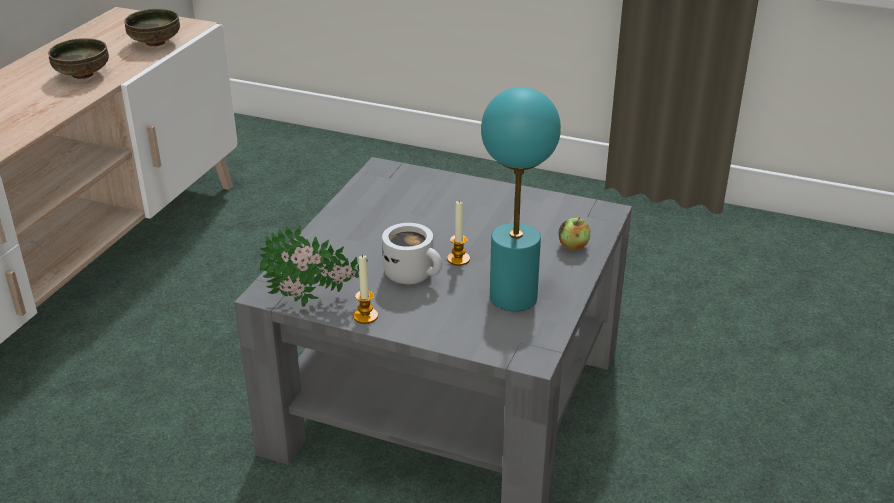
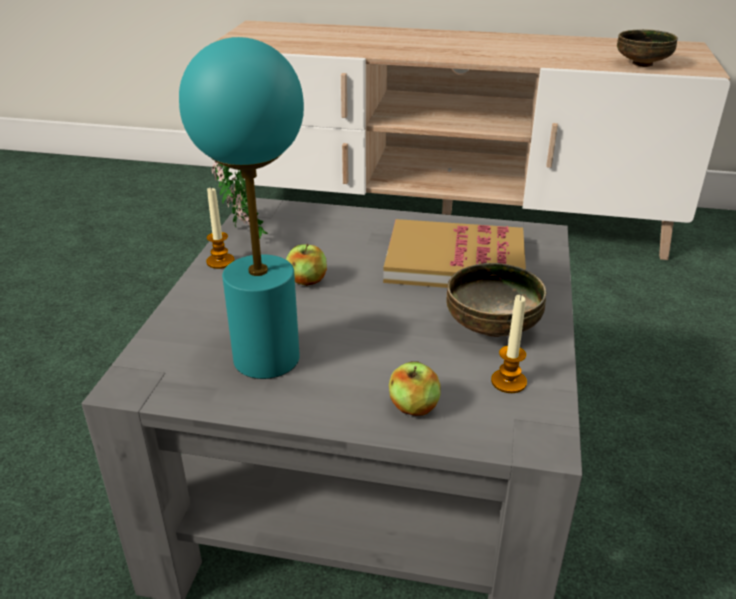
camera: 80 degrees right, 0 degrees up
bowl [48,38,109,79] -> bowl moved to [446,263,546,337]
white mug [382,223,442,284] -> apple [286,244,327,286]
candle [447,201,470,266] -> candle moved to [491,295,527,393]
none -> book [383,219,526,288]

